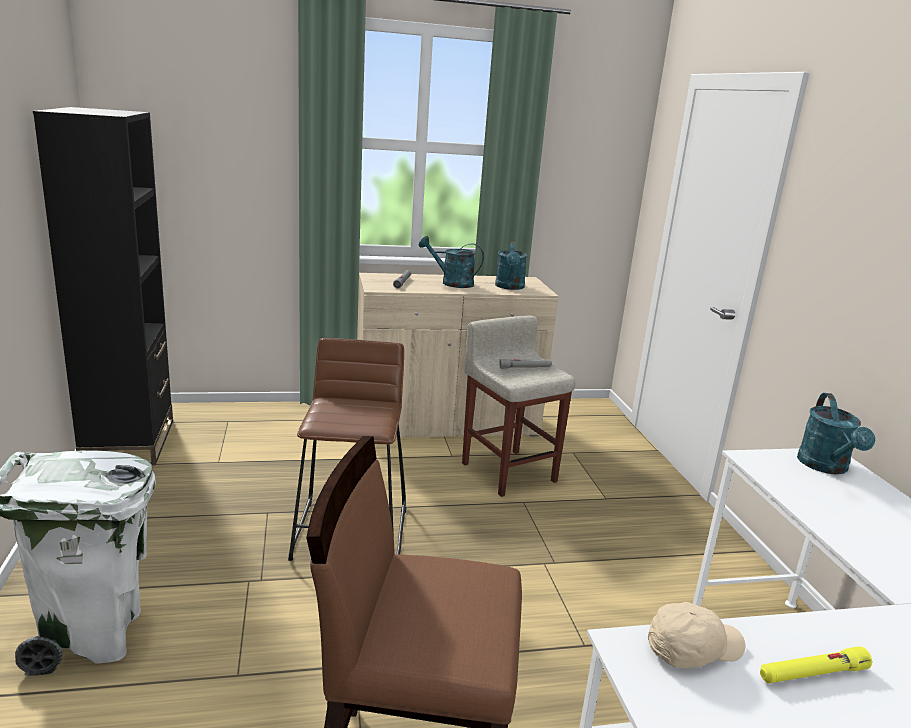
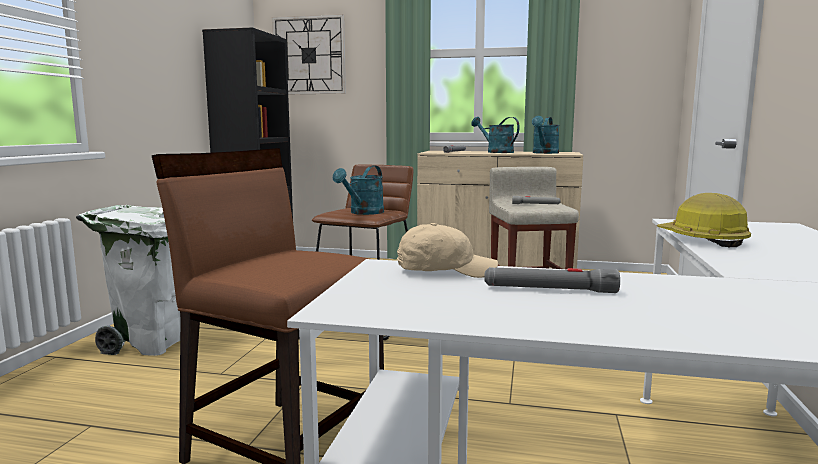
camera: 25 degrees right, 10 degrees down
yellow flashlight [760,646,872,683] -> grey flashlight [484,267,620,293]
turquoise watering can [797,393,875,474] -> turquoise watering can moved to [333,166,384,215]
none -> wall clock [272,14,346,94]
none -> hard hat [657,193,751,247]

